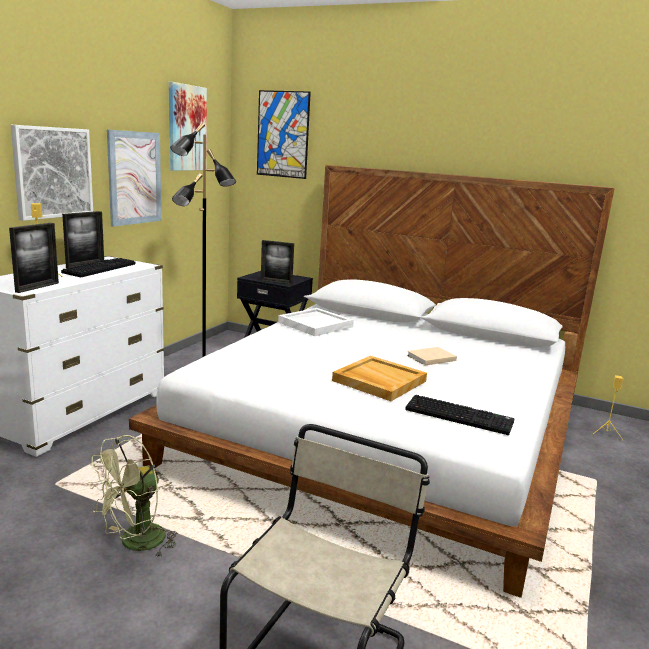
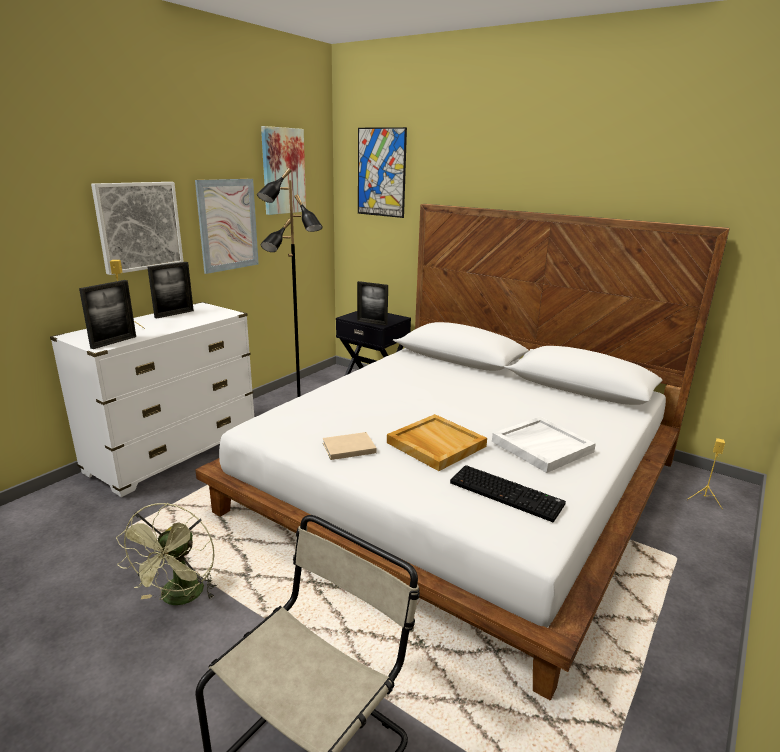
camera: 10 degrees right, 5 degrees up
keyboard [61,258,135,277] -> none
green fan [88,435,177,556] -> green fan turned 45 degrees counterclockwise [116,503,217,605]
white tray [278,308,354,336] -> white tray moved to [492,417,596,473]
beige book [407,347,457,366] -> beige book moved to [323,432,377,460]

